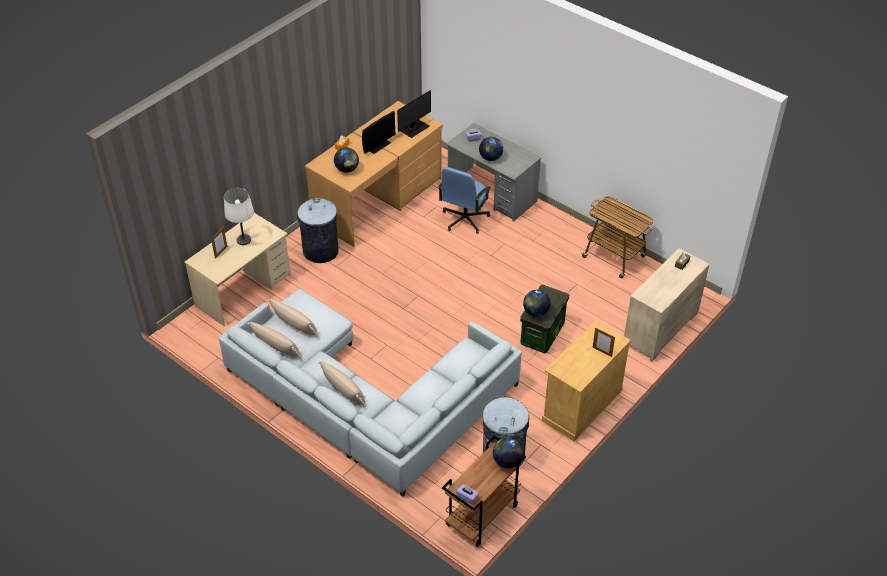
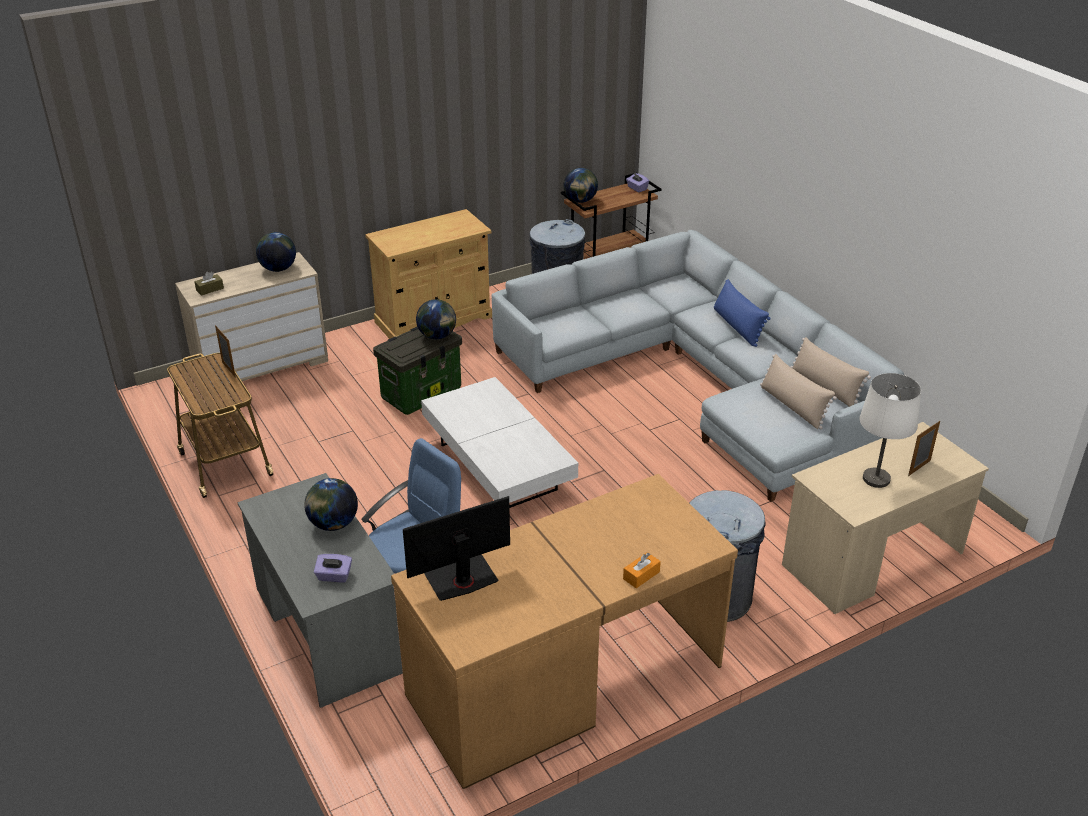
camera: 160 degrees left, 10 degrees down
beige pillow [318,361,366,407] -> blue pillow [714,279,771,347]
globe [334,147,359,173] -> globe moved to [256,232,296,272]
monitor [362,111,395,154] -> none
picture frame [593,328,615,357] -> picture frame moved to [215,325,236,378]
none -> white coffee table [421,377,578,508]

